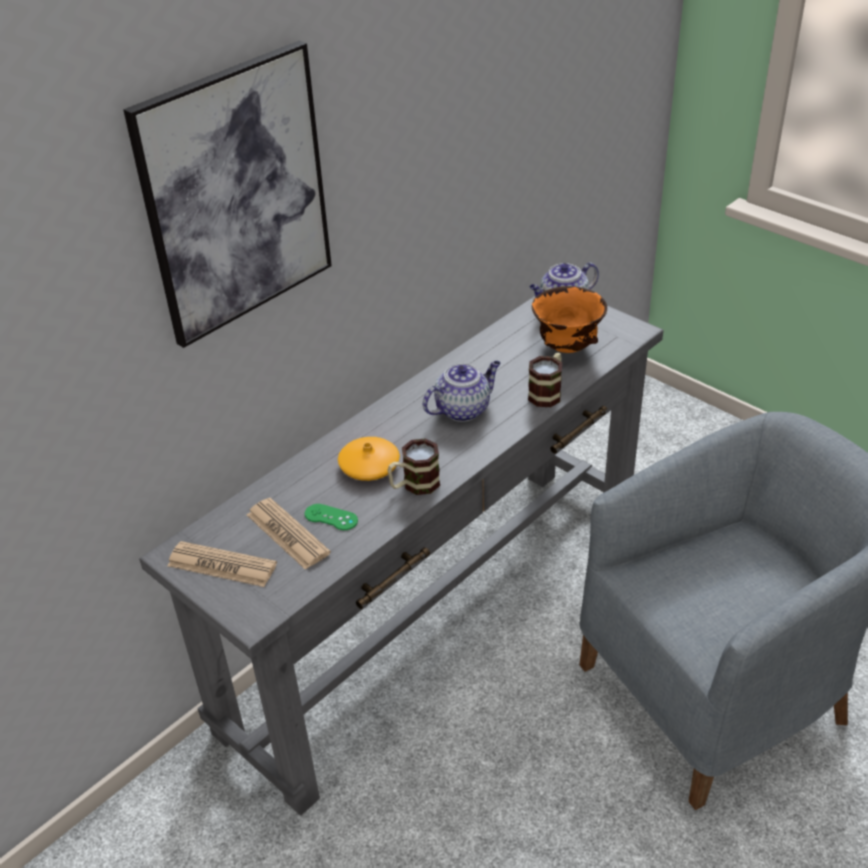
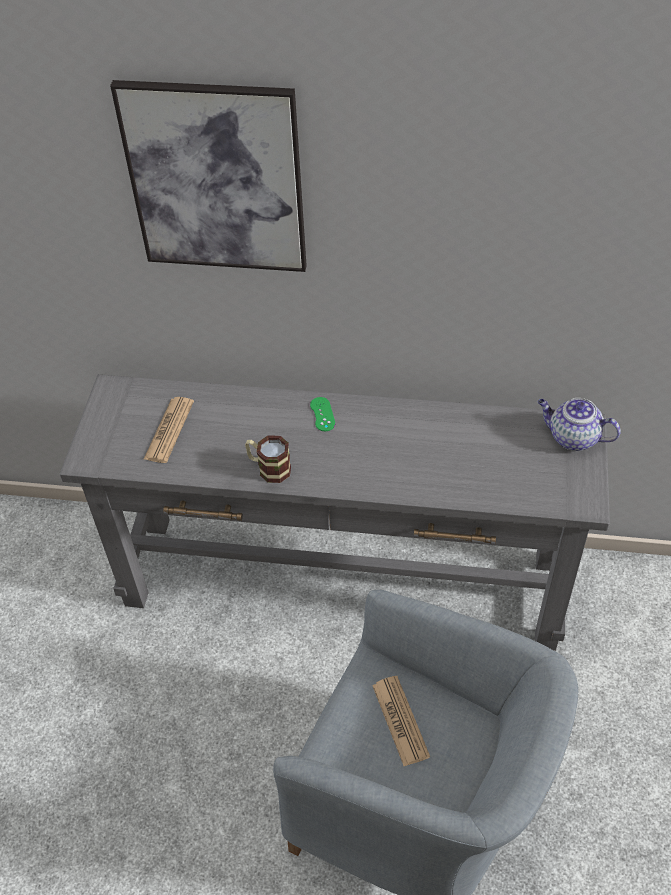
camera: 55 degrees right, 10 degrees up
newspaper [168,541,277,587] -> newspaper moved to [372,676,430,766]
green game controller [305,504,358,530] -> green game controller moved to [310,397,335,431]
orange vase [338,437,400,481] -> none
teapot [423,361,501,422] -> none
mug [528,353,562,407] -> none
orange bowl [532,286,607,353] -> none

